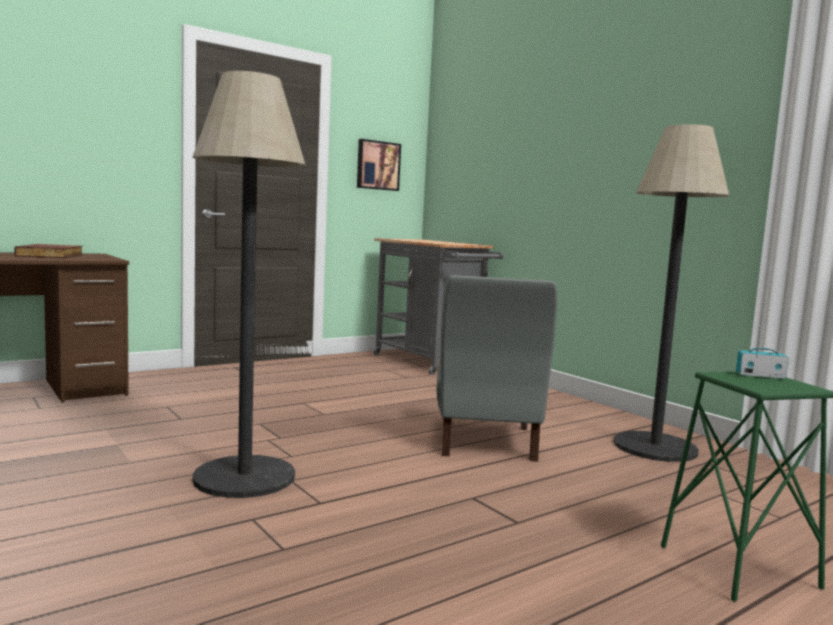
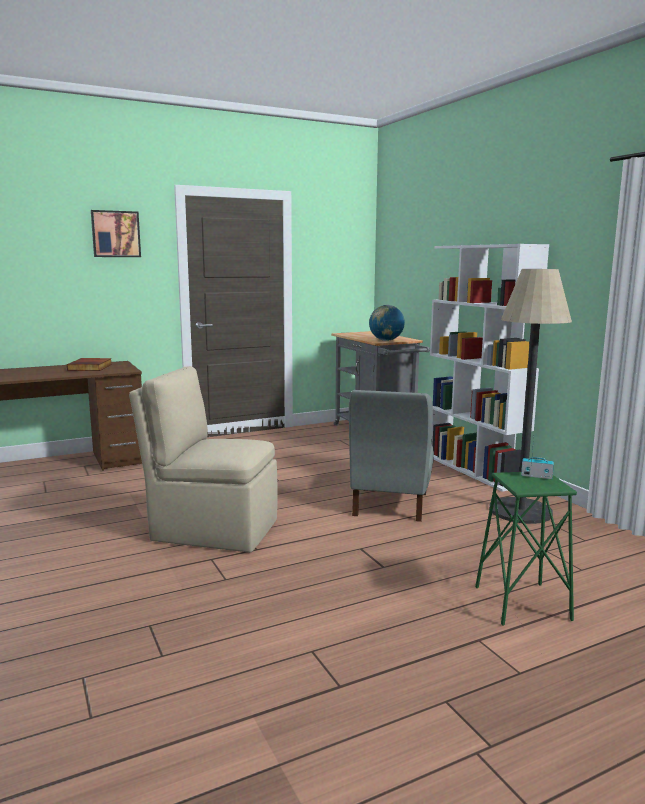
camera: 10 degrees right, 5 degrees up
floor lamp [192,71,306,498] -> beige chair [129,366,278,553]
picture [357,139,401,191] -> picture moved to [91,210,141,257]
none -> globe [369,305,405,341]
none -> white bookcase [430,244,549,492]

